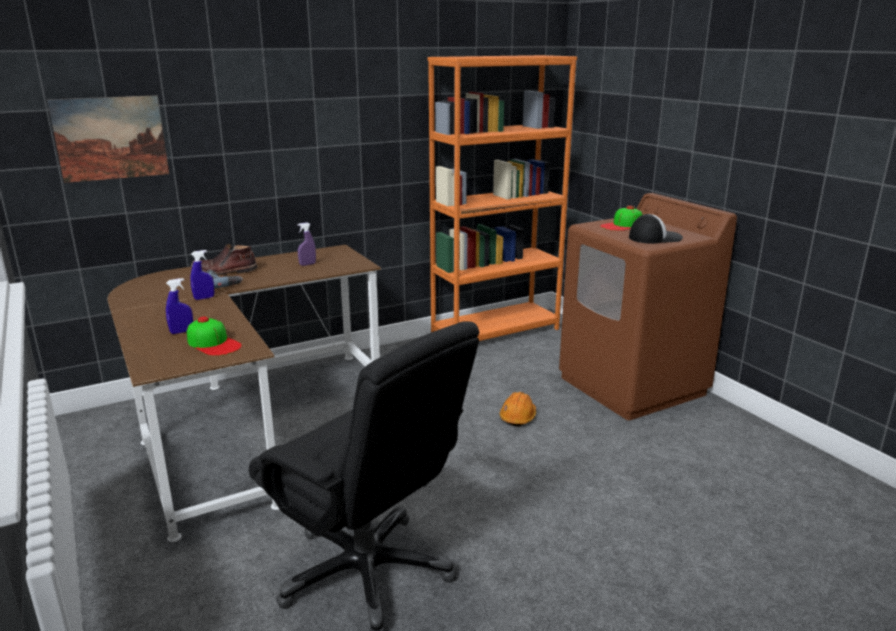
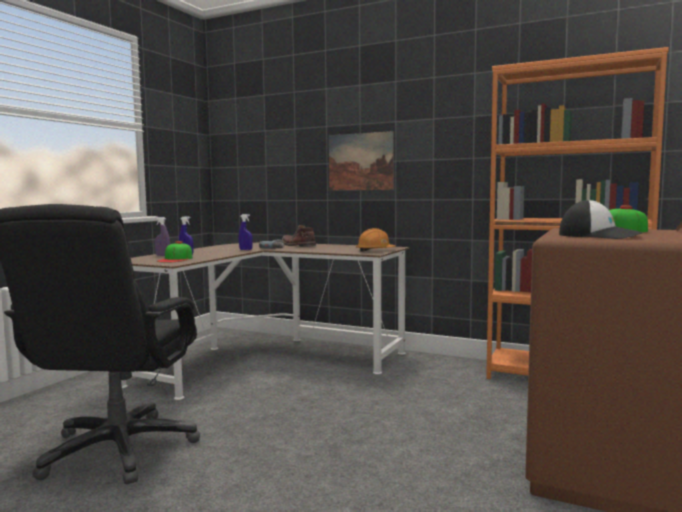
camera: 55 degrees right, 15 degrees down
picture [47,96,169,183] -> picture moved to [329,131,394,191]
purple spray bottle [298,223,316,266] -> purple spray bottle moved to [155,217,170,256]
orange hard hat [500,392,536,426] -> orange hard hat moved to [356,228,396,252]

